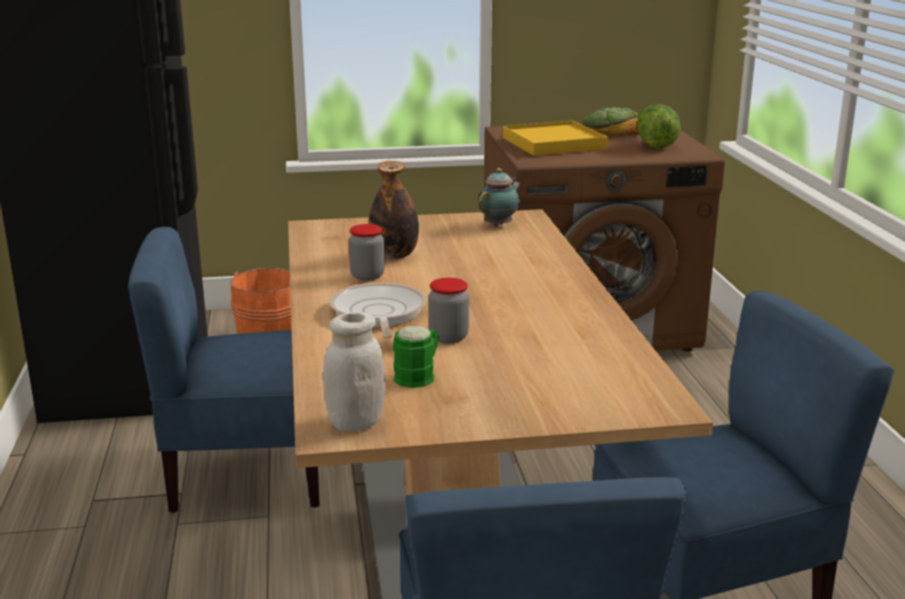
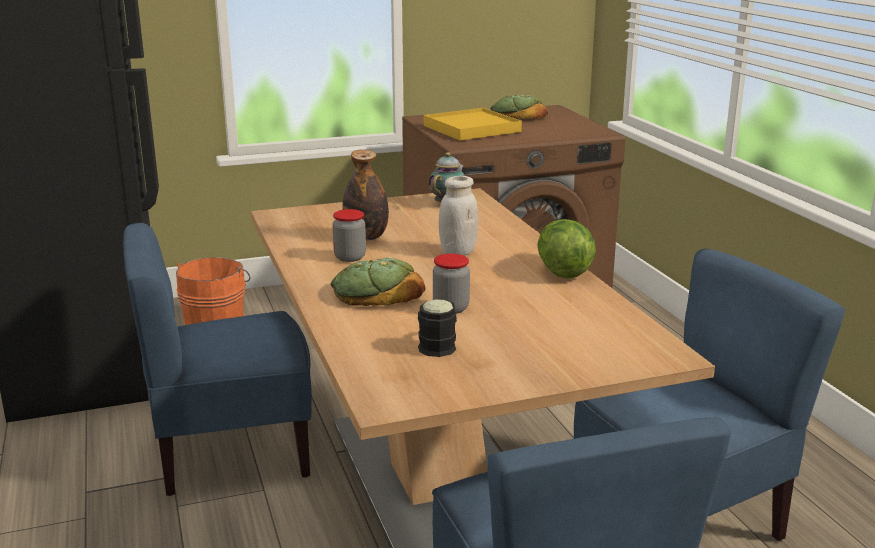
camera: 10 degrees left, 0 degrees up
white jar [323,312,386,432] -> white jar moved to [439,176,478,256]
frying pan [330,282,427,338] -> bread [331,257,426,306]
green mug [393,326,439,388] -> black mug [418,299,457,357]
lettuce [637,104,681,149] -> lettuce moved to [537,219,596,279]

